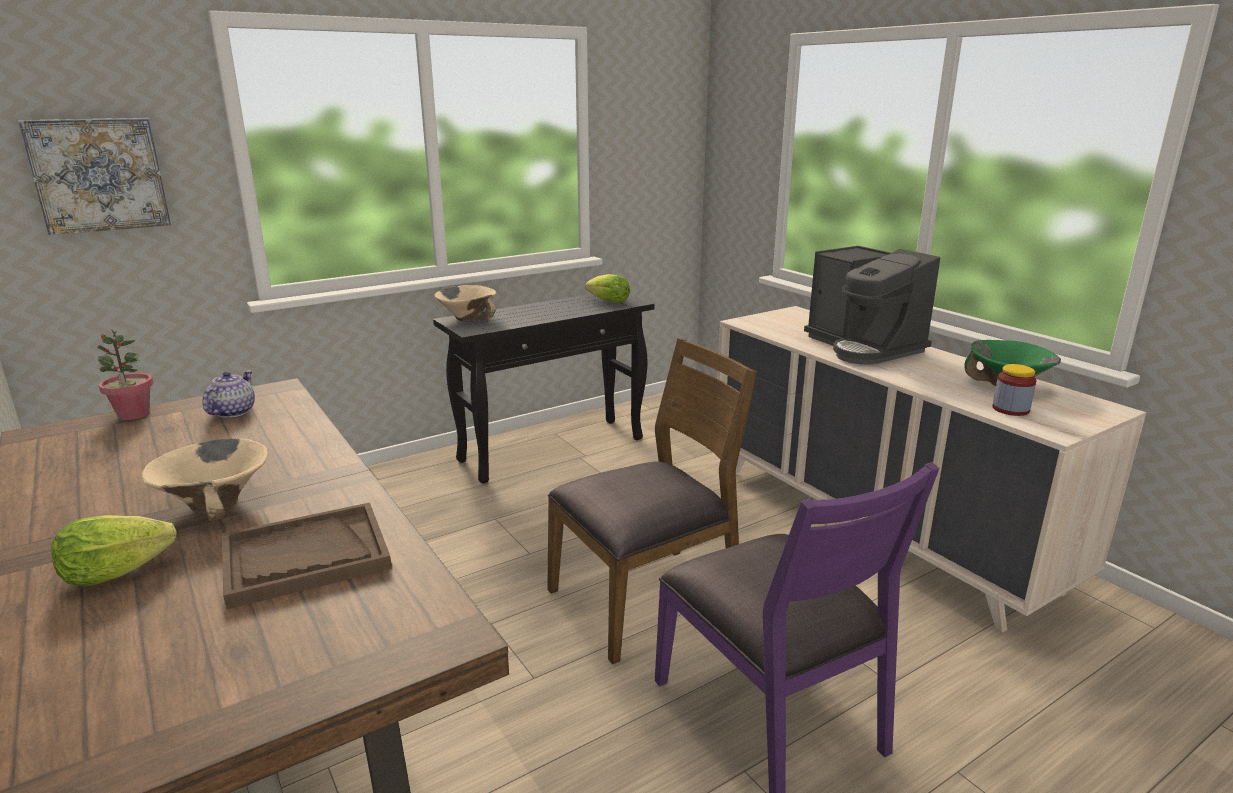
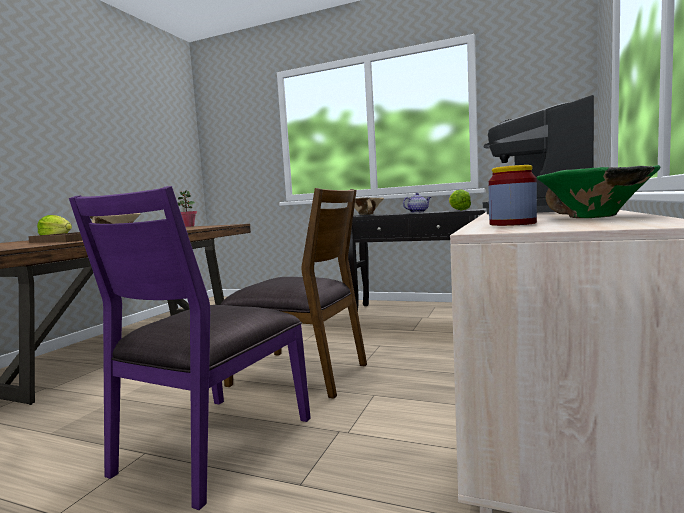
camera: 55 degrees right, 15 degrees down
picture [18,118,171,235] -> none
teapot [202,371,255,418] -> teapot moved to [403,193,431,213]

